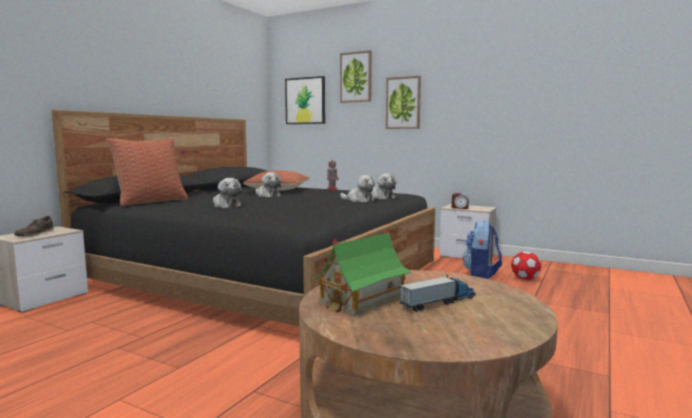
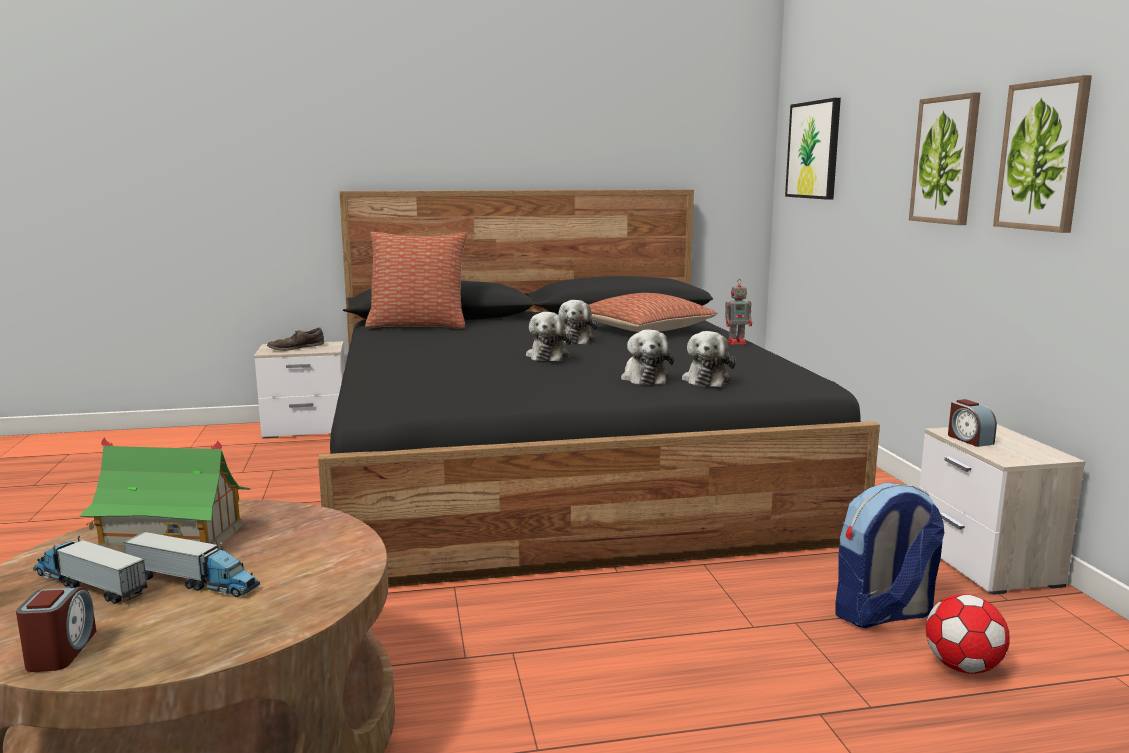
camera: 50 degrees right, 5 degrees up
plush toy [213,178,242,208] -> plush toy moved to [526,312,572,361]
picture [340,50,372,103] -> picture moved to [993,75,1092,233]
none -> alarm clock [16,587,96,672]
none -> toy truck [33,536,148,604]

